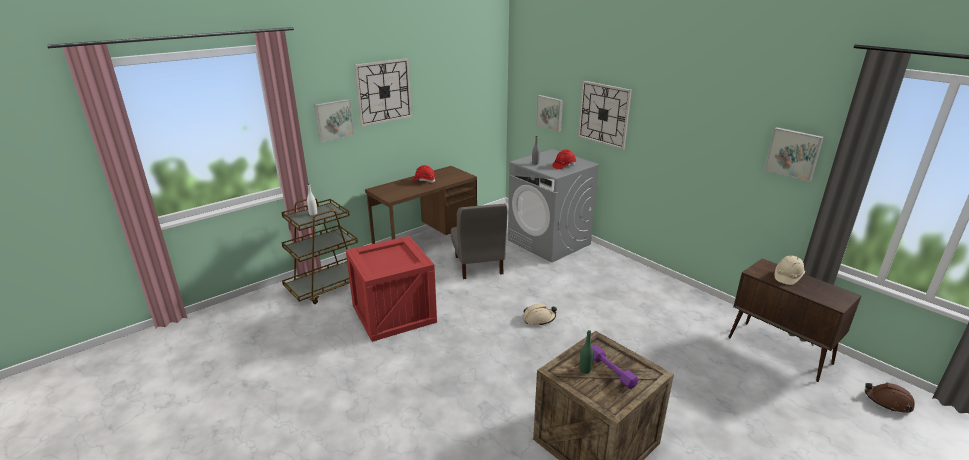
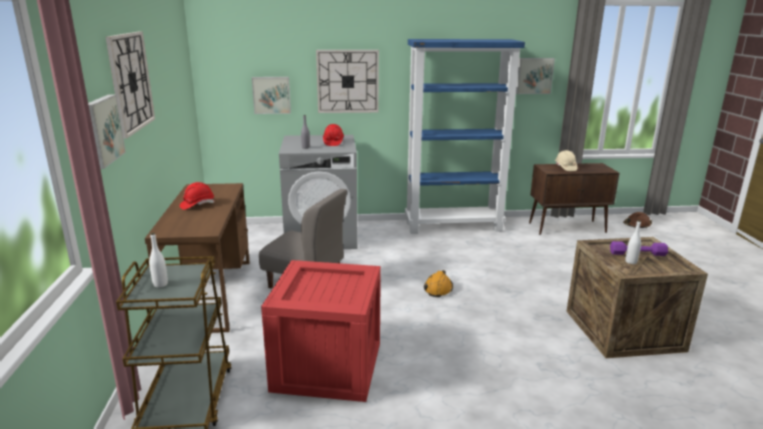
camera: 55 degrees left, 5 degrees down
beige hard hat [523,304,557,326] -> orange hard hat [424,270,453,297]
green bottle [579,330,593,374] -> white bottle [625,220,641,264]
none -> blue bookcase [405,39,525,234]

